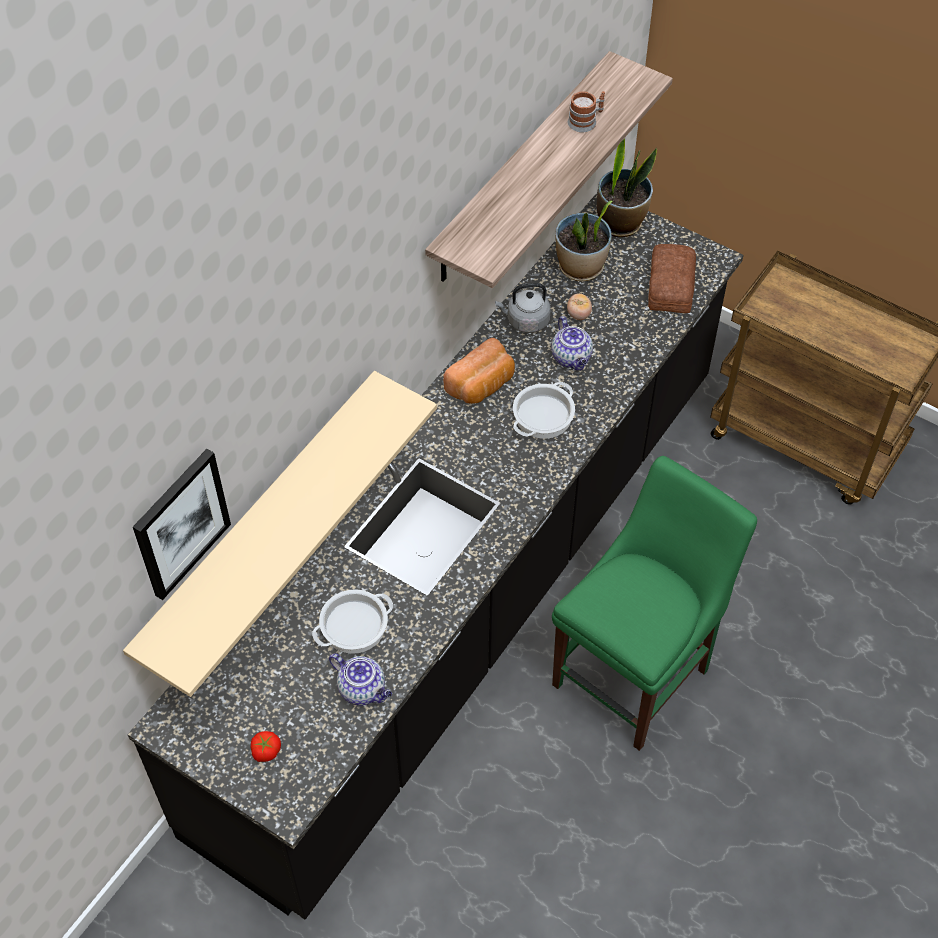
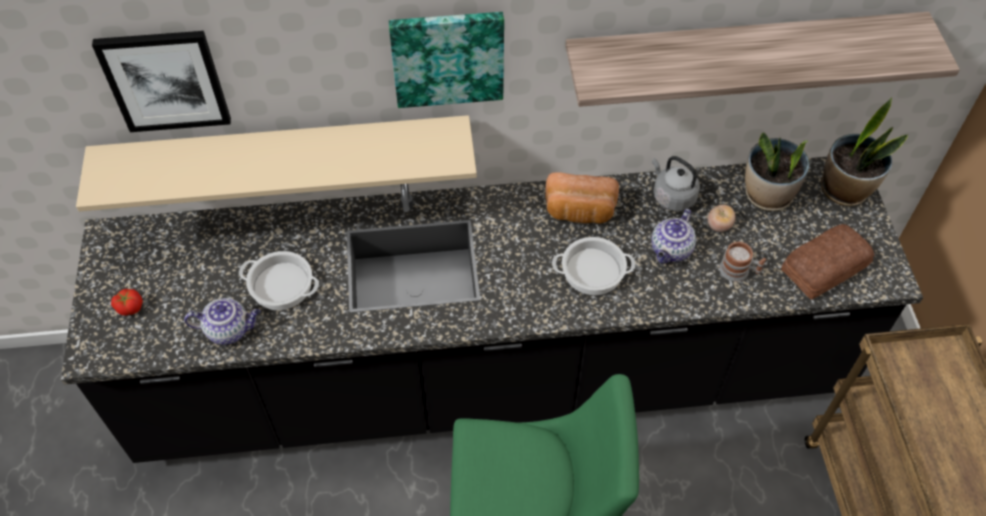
camera: 50 degrees right, 0 degrees up
teapot [329,653,392,706] -> teapot turned 90 degrees counterclockwise [184,298,260,345]
mug [568,91,605,132] -> mug moved to [719,241,766,281]
none -> picture [389,12,504,108]

